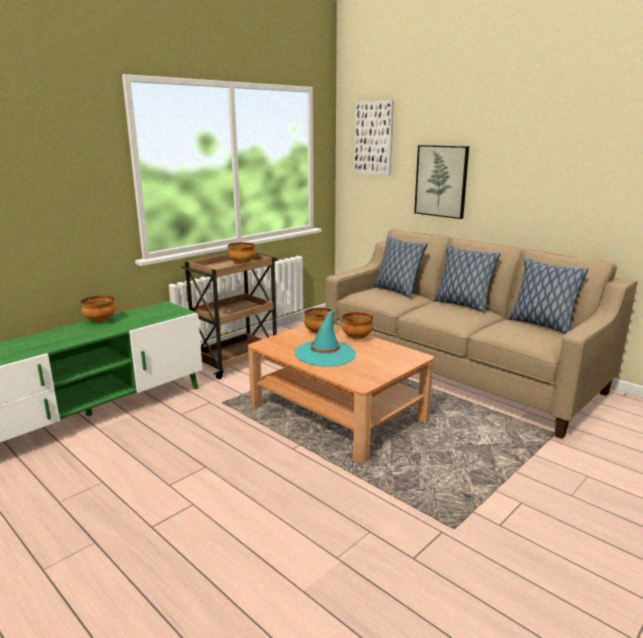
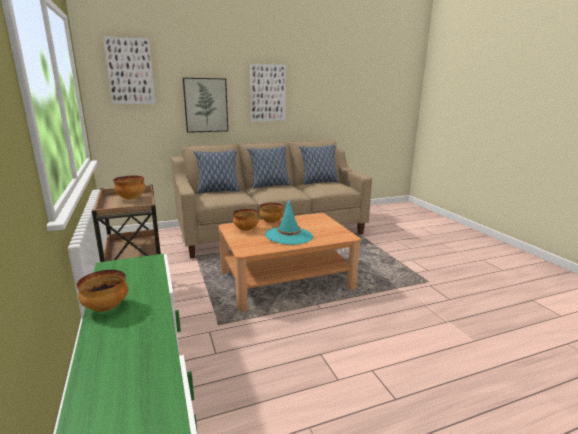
camera: 65 degrees left, 0 degrees up
none -> picture [250,64,285,121]

